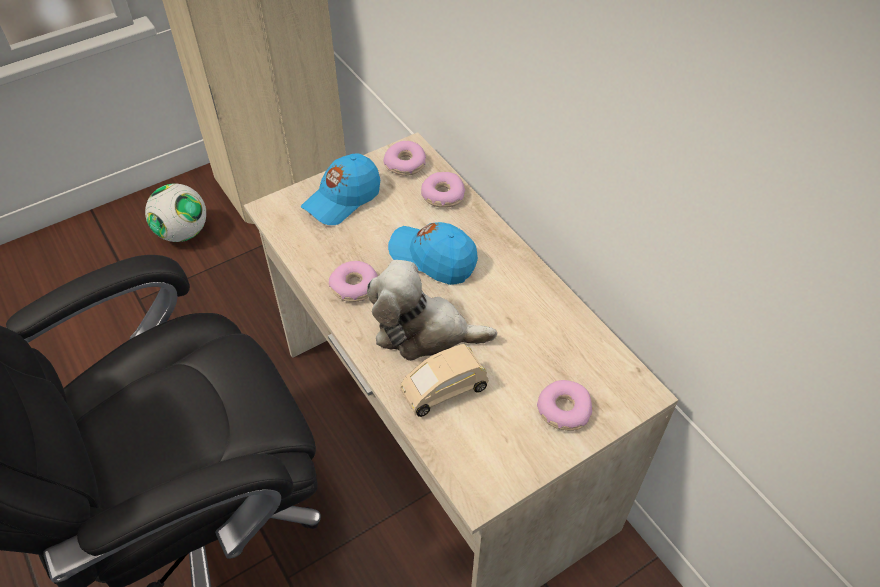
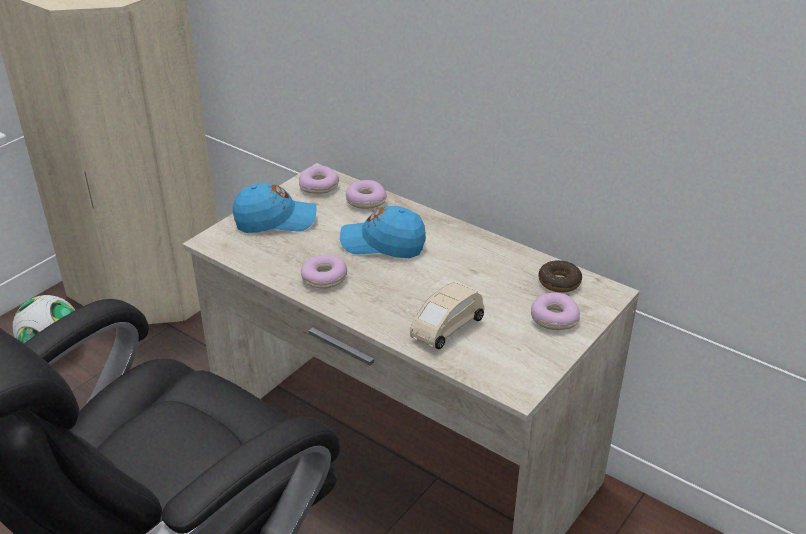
camera: 20 degrees left, 15 degrees down
blue cap [301,153,380,225] -> blue cap turned 120 degrees counterclockwise [233,183,317,233]
plush toy [367,260,497,361] -> none
none -> donut [539,260,582,293]

